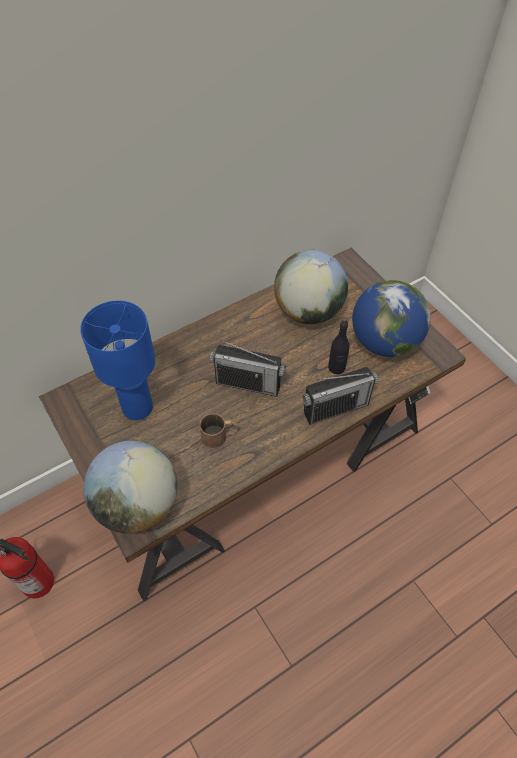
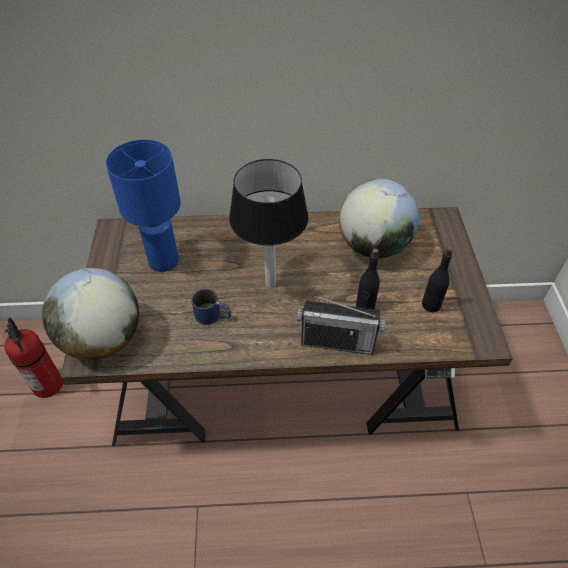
camera: 30 degrees right, 5 degrees down
brown mug [200,413,239,448] -> blue mug [191,289,231,325]
radio [209,340,286,397] -> table lamp [229,159,308,288]
globe [352,280,431,357] -> black bottle [422,247,453,312]

